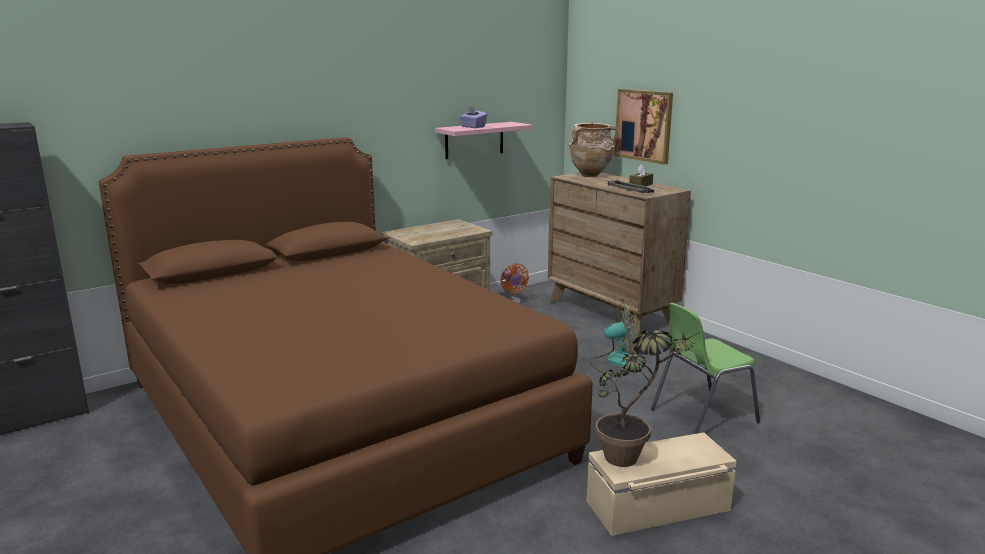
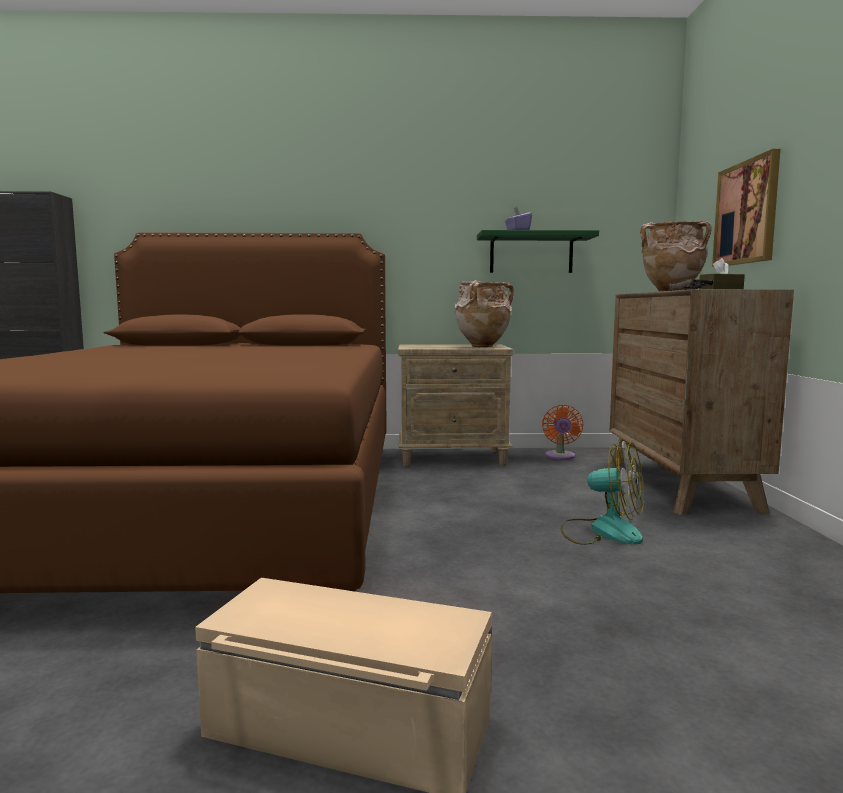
camera: 35 degrees right, 10 degrees down
pink shelf [435,122,533,159] -> green shelf [477,230,599,273]
potted plant [595,329,702,467] -> none
green chair [651,303,760,434] -> none
none -> beige vase [455,280,514,347]

